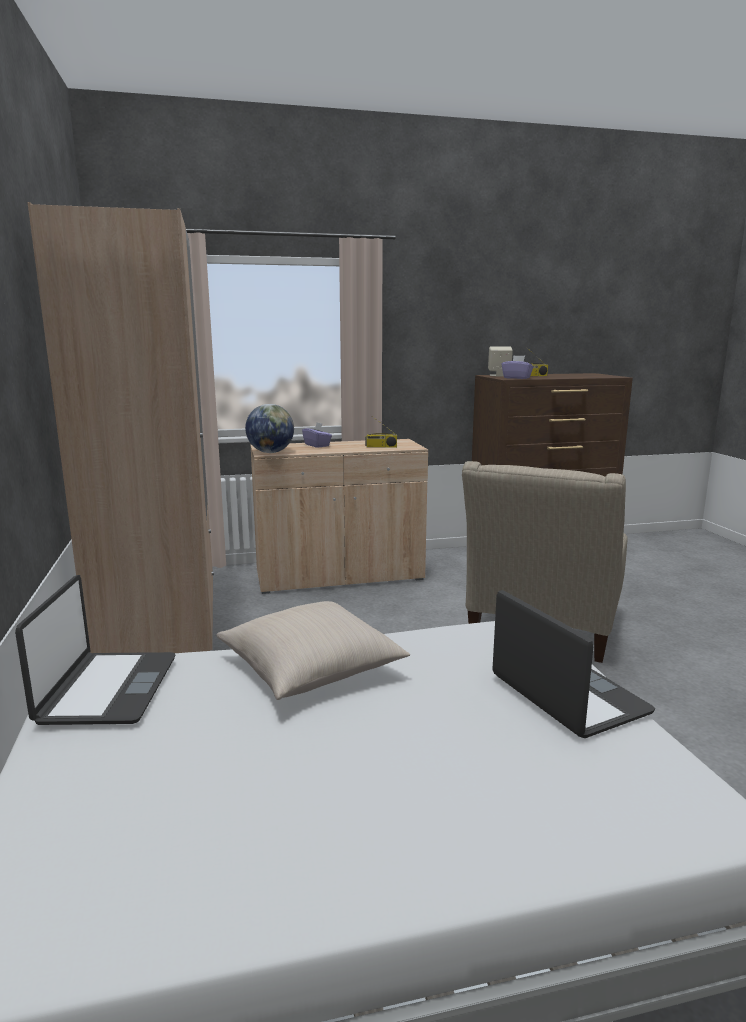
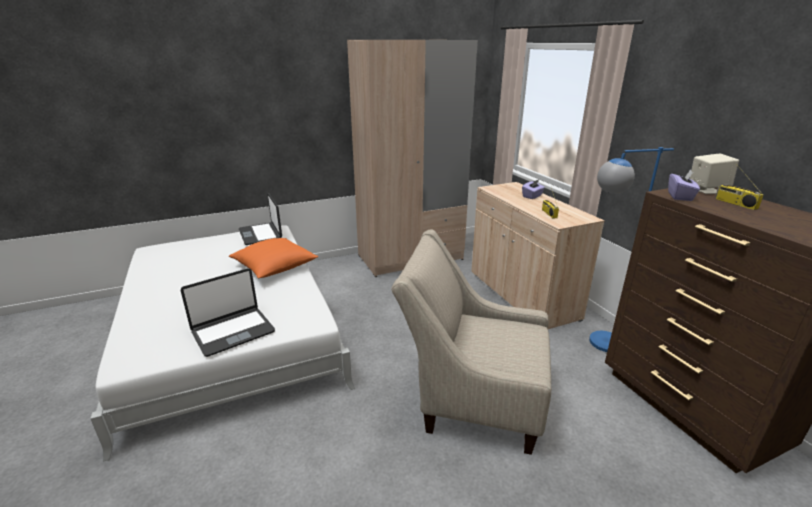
camera: 80 degrees right, 10 degrees up
laptop [15,575,175,725] -> laptop turned 75 degrees clockwise [239,193,282,245]
beige pillow [216,601,410,700] -> orange pillow [229,238,319,278]
globe [245,404,294,453] -> none
none -> blue floor lamp [589,147,674,352]

